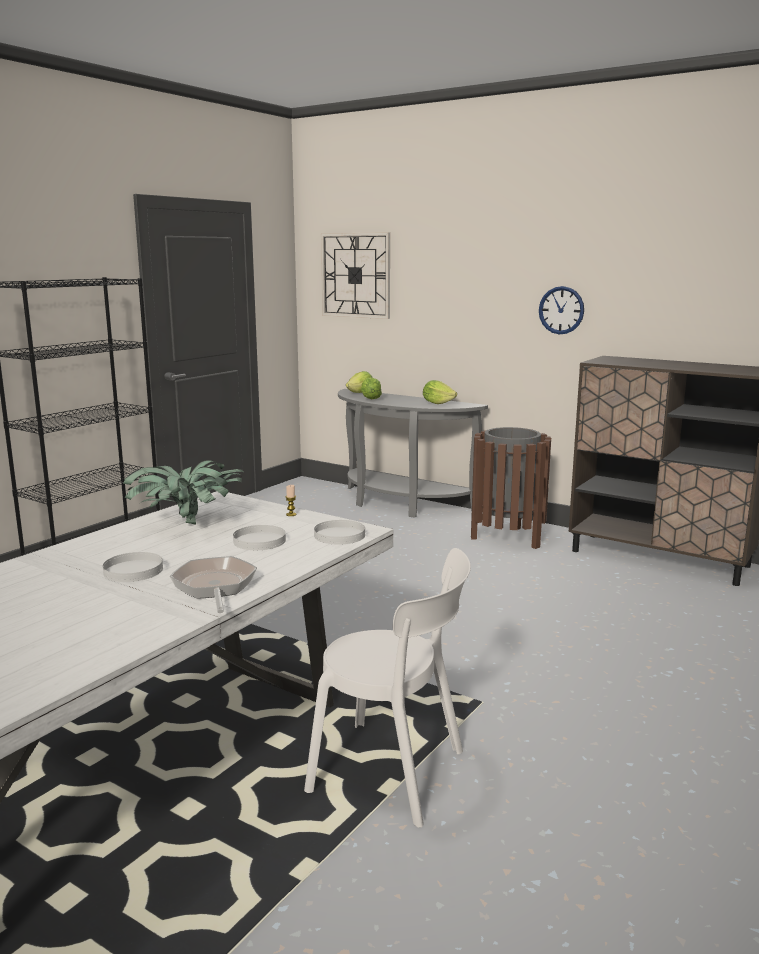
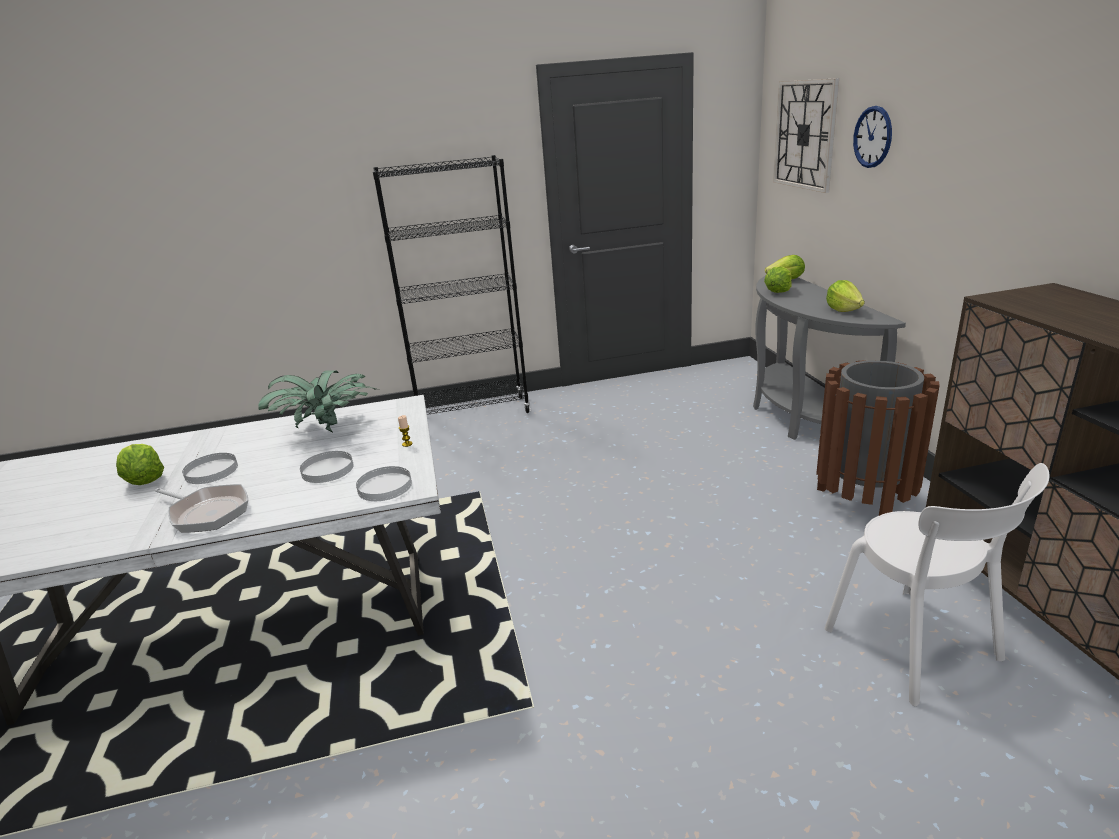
camera: 45 degrees right, 10 degrees up
frying pan [170,556,257,613] -> frying pan turned 90 degrees clockwise [155,484,248,533]
white chair [304,548,471,828] -> white chair moved to [825,463,1050,706]
wall clock [539,286,584,334] -> wall clock moved to [853,106,892,168]
none -> lettuce [116,444,164,485]

